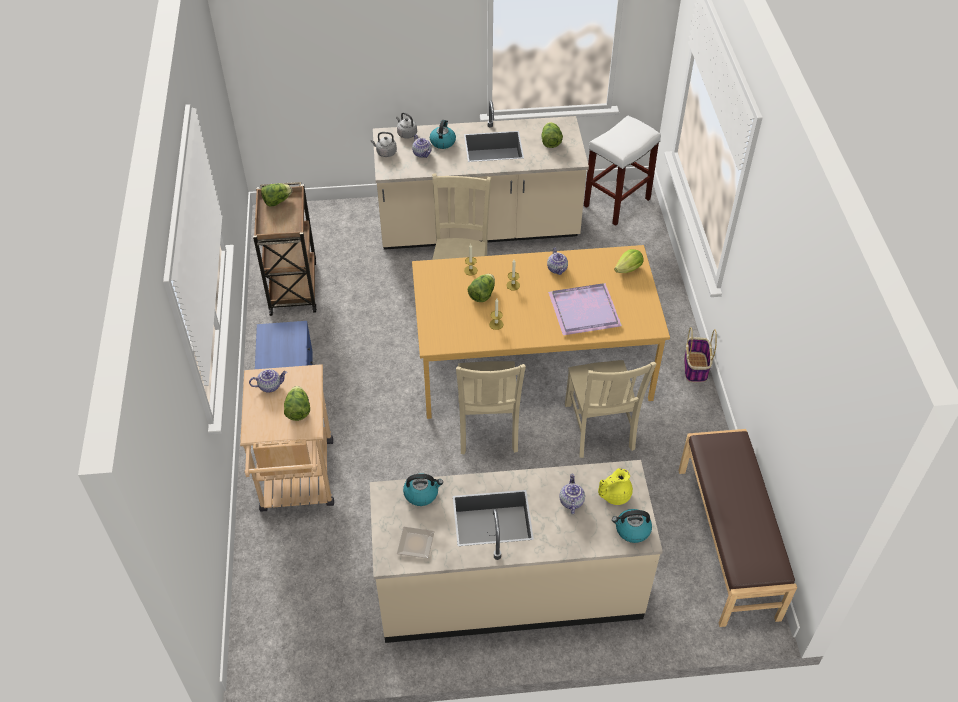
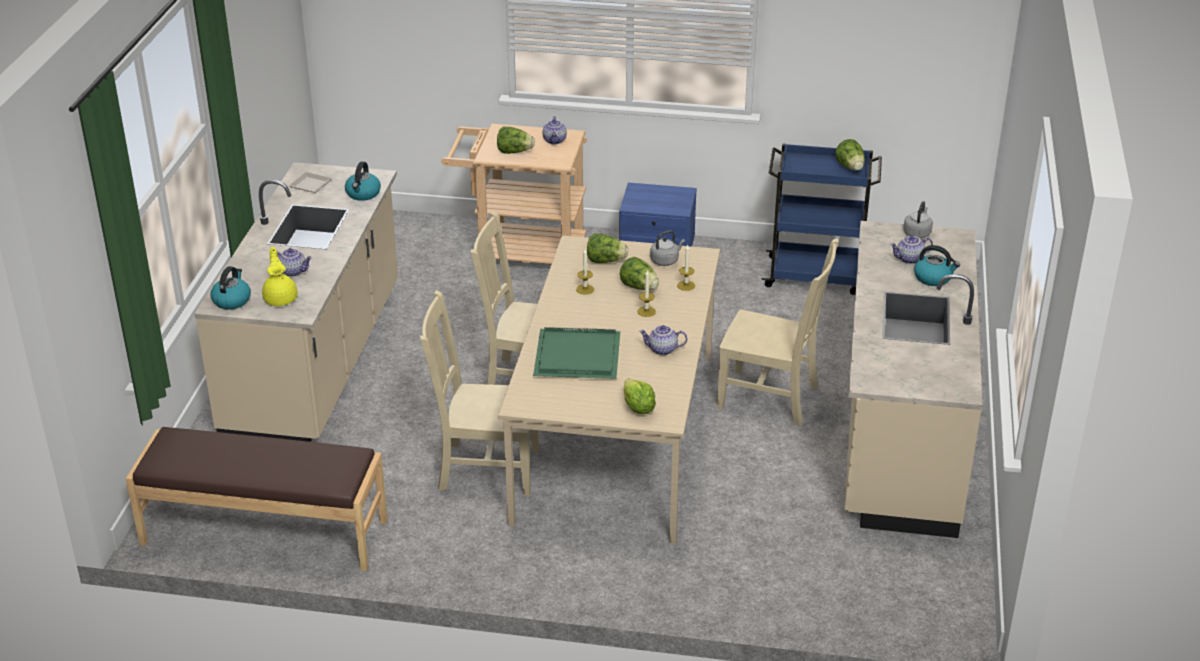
camera: 105 degrees right, 15 degrees down
brown cart [253,182,317,316] -> blue cart [762,143,882,295]
grey kettle [396,112,417,139] -> grey kettle moved to [650,230,685,266]
orange dining table [412,245,670,419] -> beige dining table [498,235,720,544]
lettuce [541,122,563,148] -> lettuce moved to [587,233,628,263]
purple tray [548,283,622,335] -> green tray [533,327,620,379]
white stool [584,115,661,226] -> none
basket [684,327,717,382] -> none

